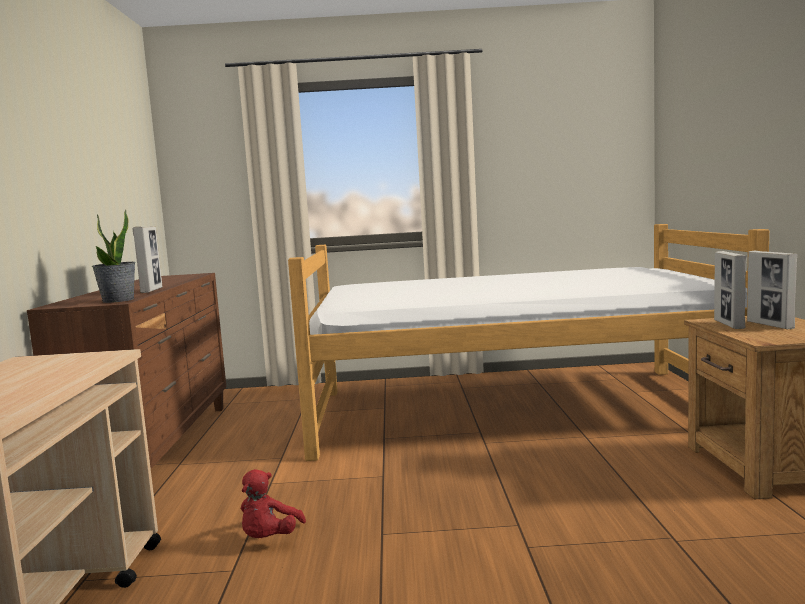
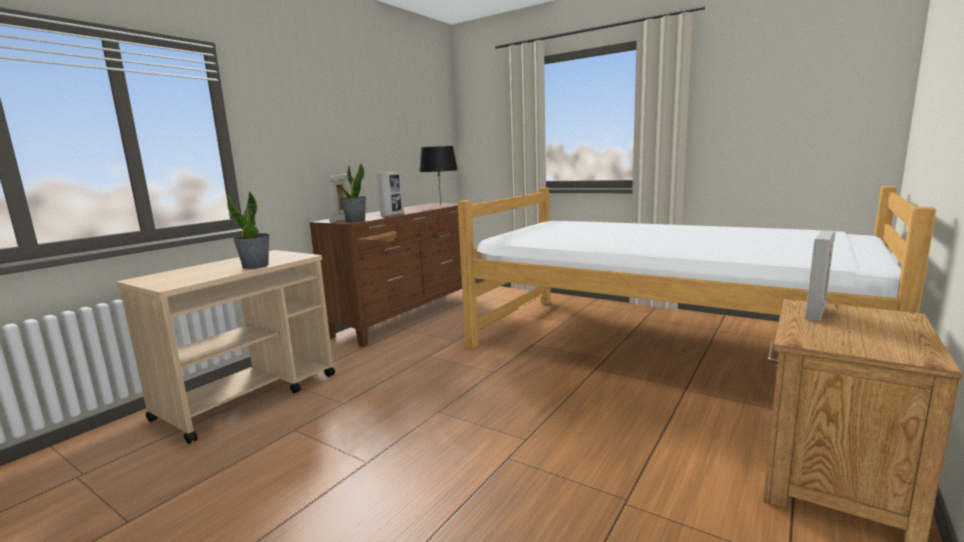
camera: 35 degrees right, 5 degrees up
red plush toy [241,469,306,538] -> none
picture frame [747,251,798,329] -> picture frame moved to [324,174,349,222]
none -> potted plant [227,191,270,269]
none -> black table lamp [419,146,458,206]

